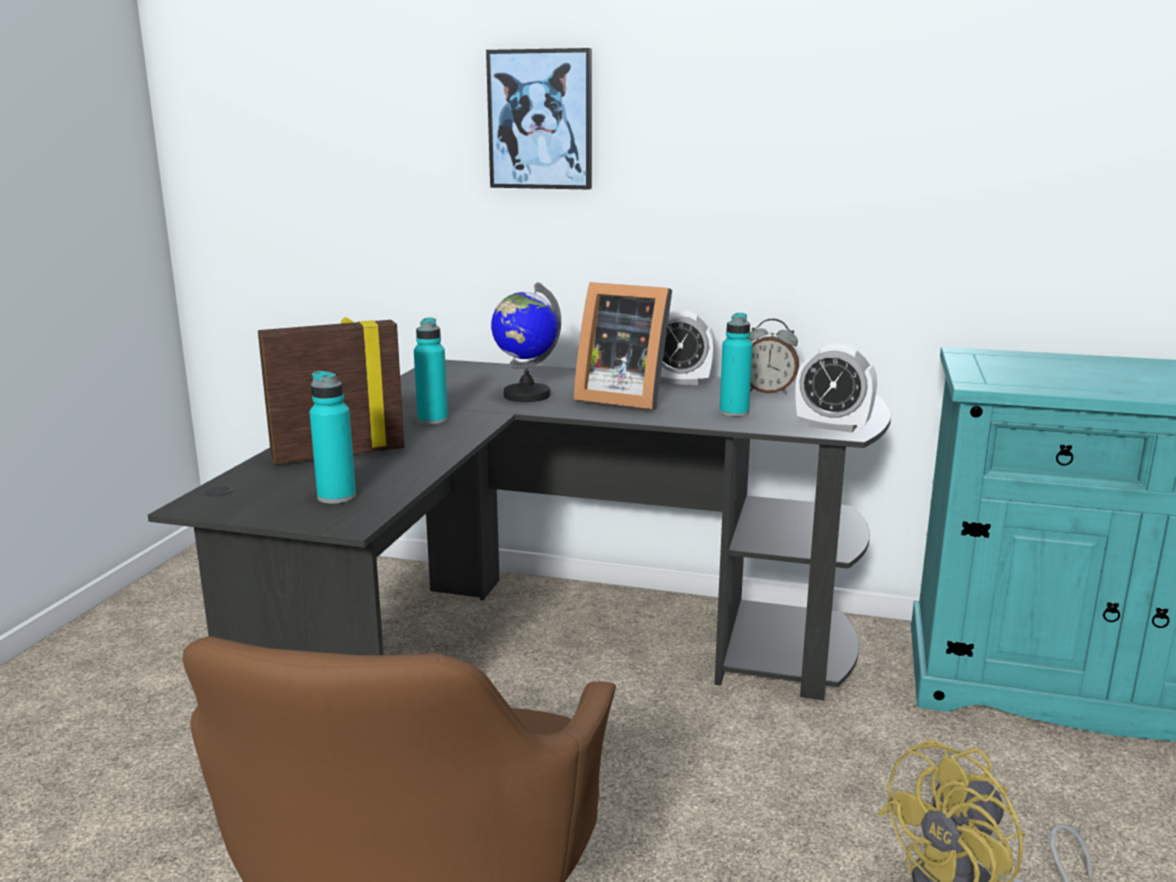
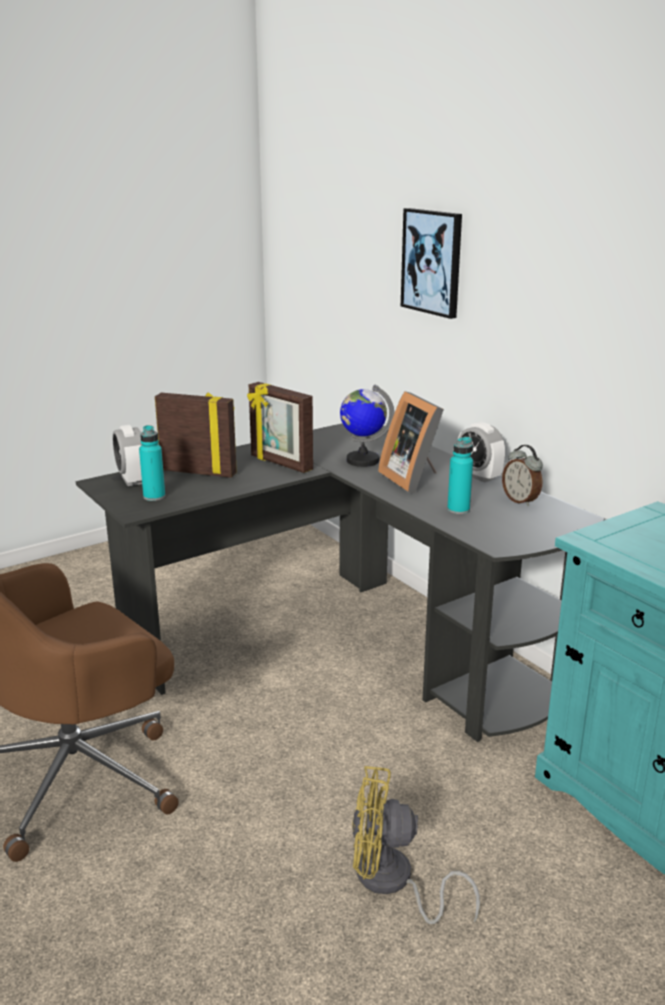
camera: 40 degrees right, 5 degrees up
turquoise bottle [414,317,448,424] -> picture frame [247,382,313,473]
alarm clock [795,343,877,433] -> alarm clock moved to [113,425,142,486]

